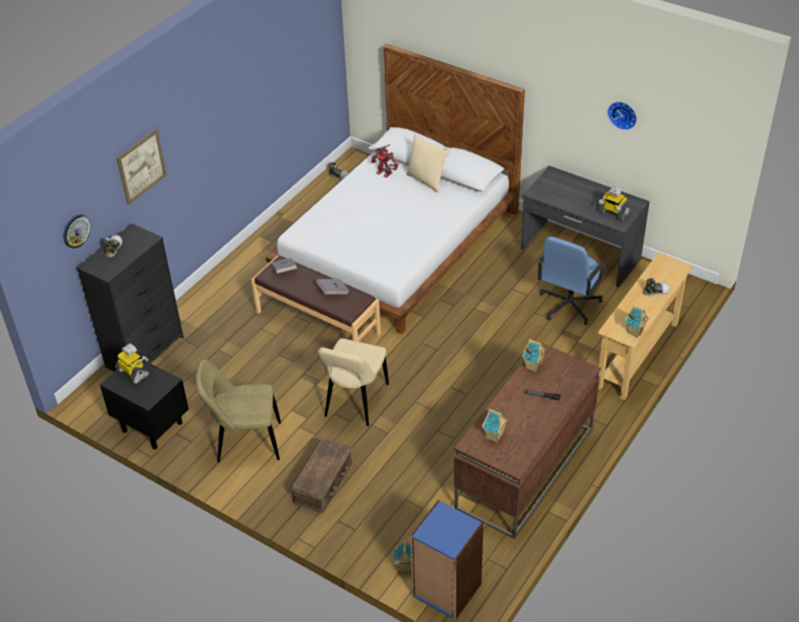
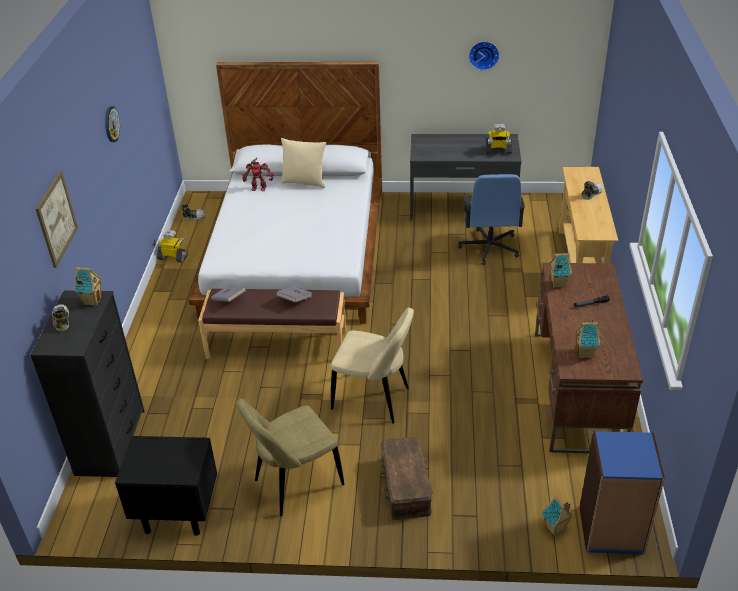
camera: 30 degrees left, 5 degrees down
wall clock [63,214,91,248] -> wall clock moved to [105,106,120,142]
toy robot [115,343,149,384] -> toy robot moved to [157,230,188,263]
beige chair [318,338,389,426] -> beige chair turned 60 degrees counterclockwise [331,308,414,424]
toy house [625,305,649,338] -> toy house moved to [74,267,102,306]

